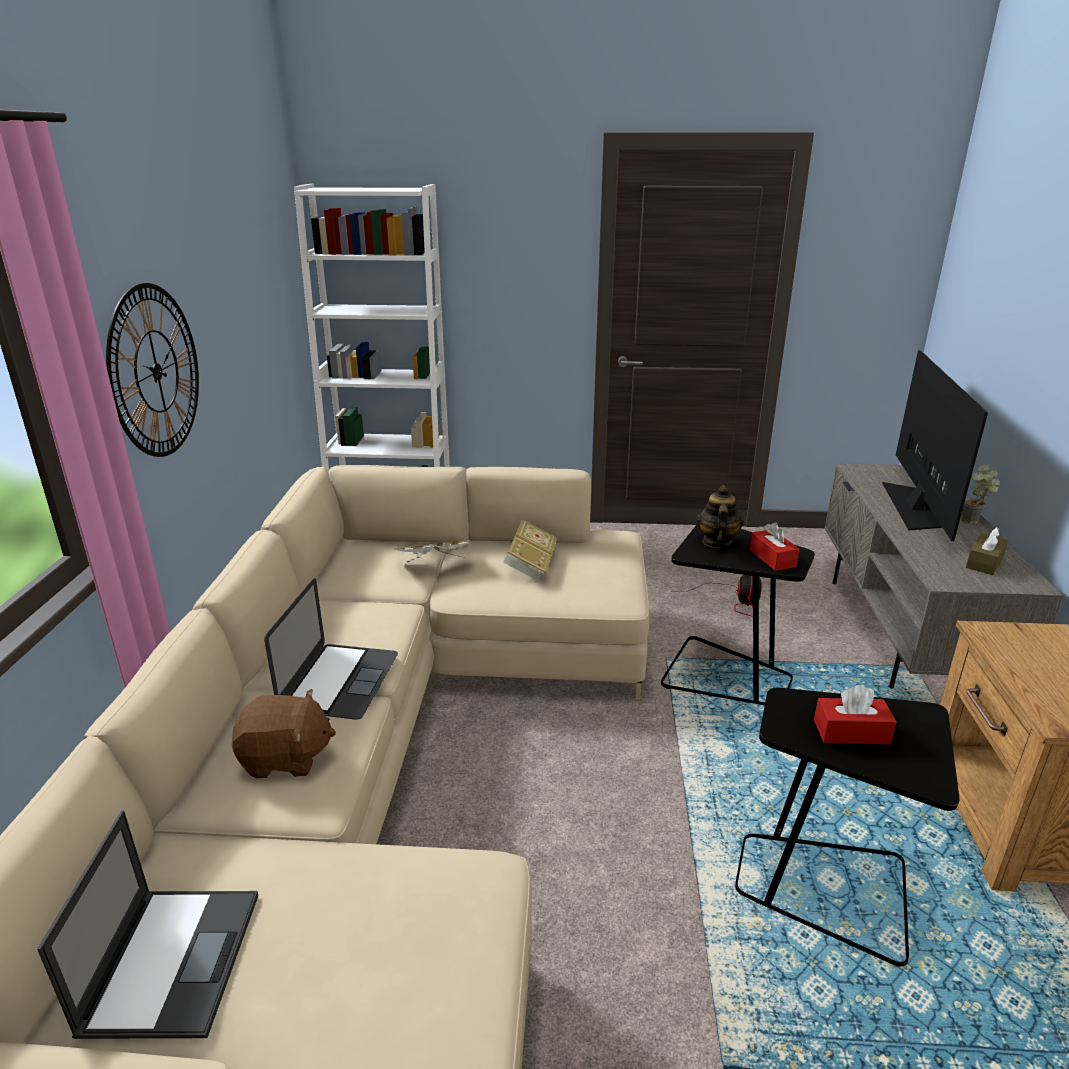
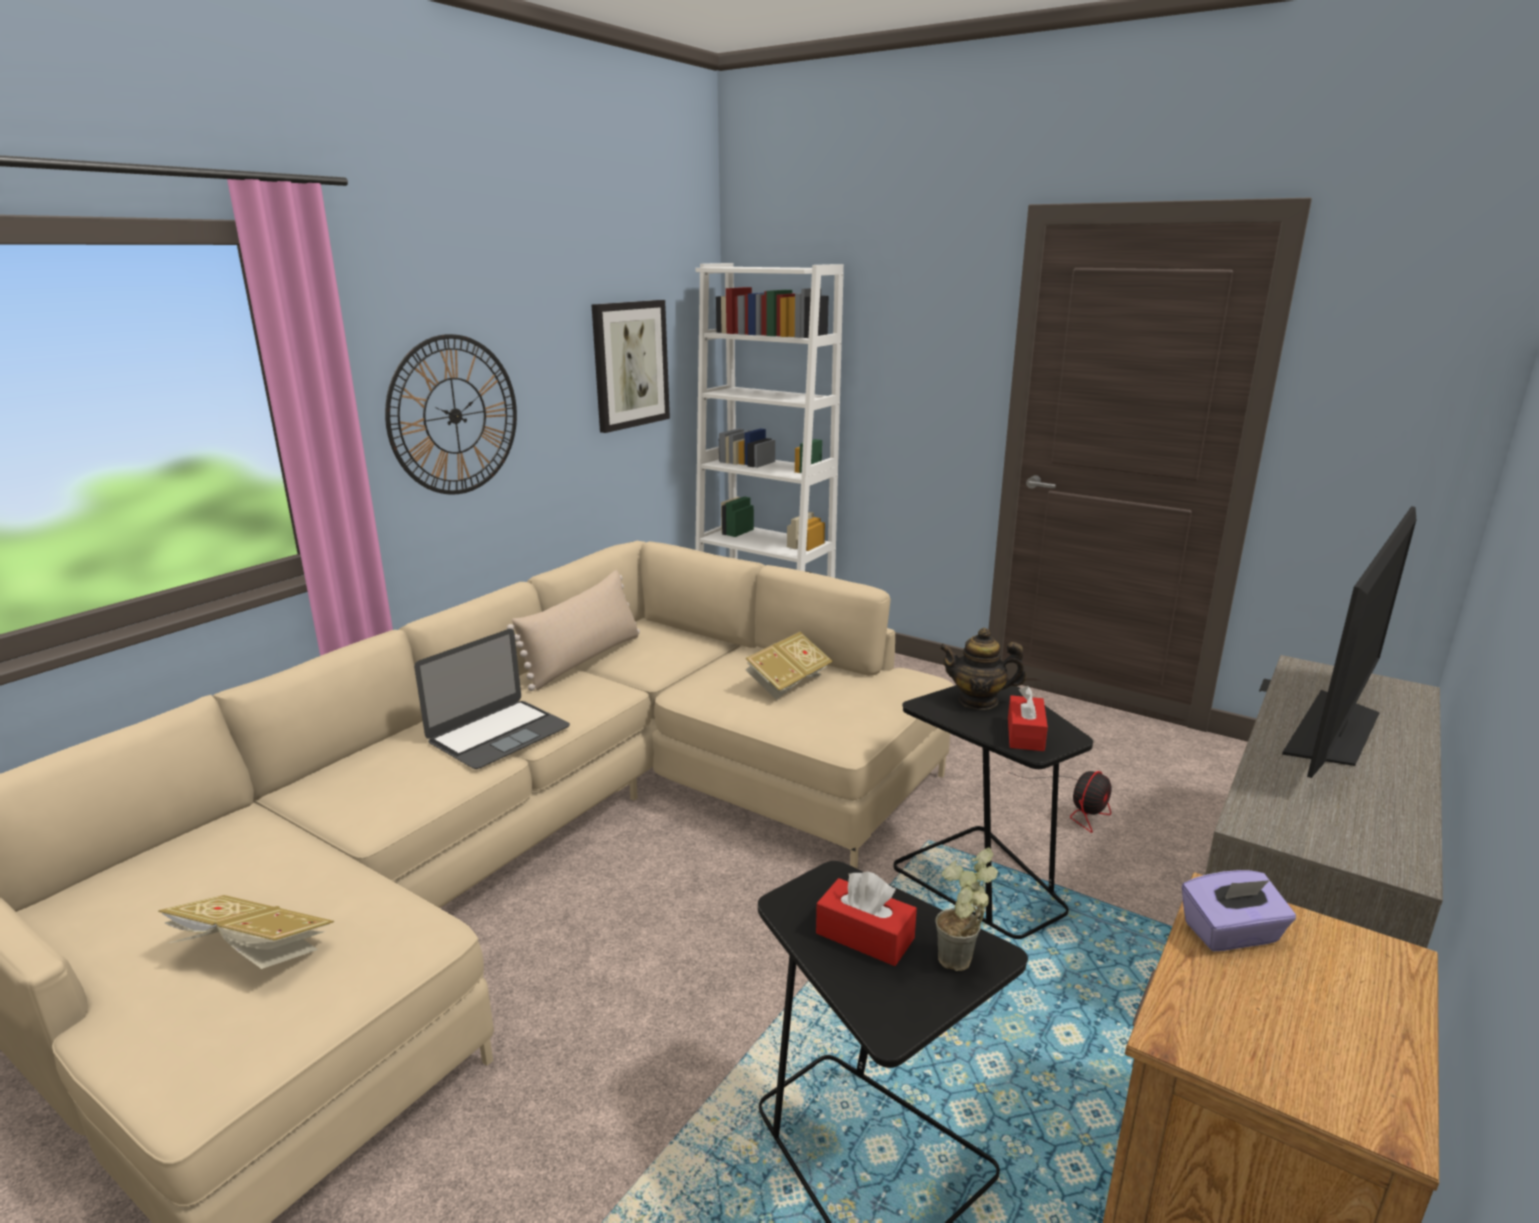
camera: 30 degrees right, 5 degrees down
laptop [37,810,258,1039] -> none
brown plush toy [232,689,336,779] -> none
book [394,541,471,565] -> book moved to [158,895,334,969]
teapot [696,485,744,548] -> teapot turned 120 degrees counterclockwise [939,628,1026,710]
potted plant [961,464,1000,524] -> potted plant moved to [935,847,998,971]
brown tissue box [966,527,1008,575] -> none
none -> beige pillow [507,570,640,691]
none -> picture [592,300,670,433]
none -> purple tissue box [1182,870,1296,951]

